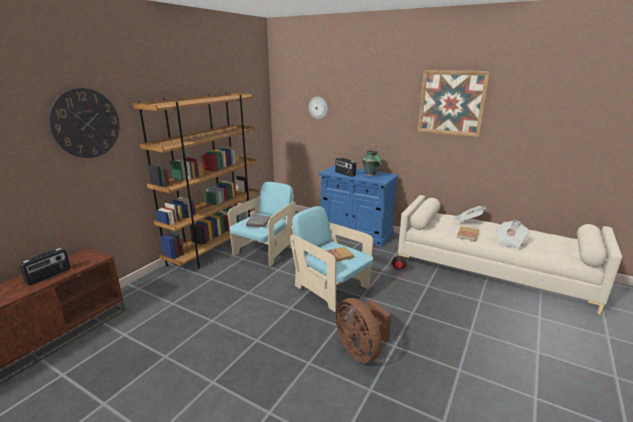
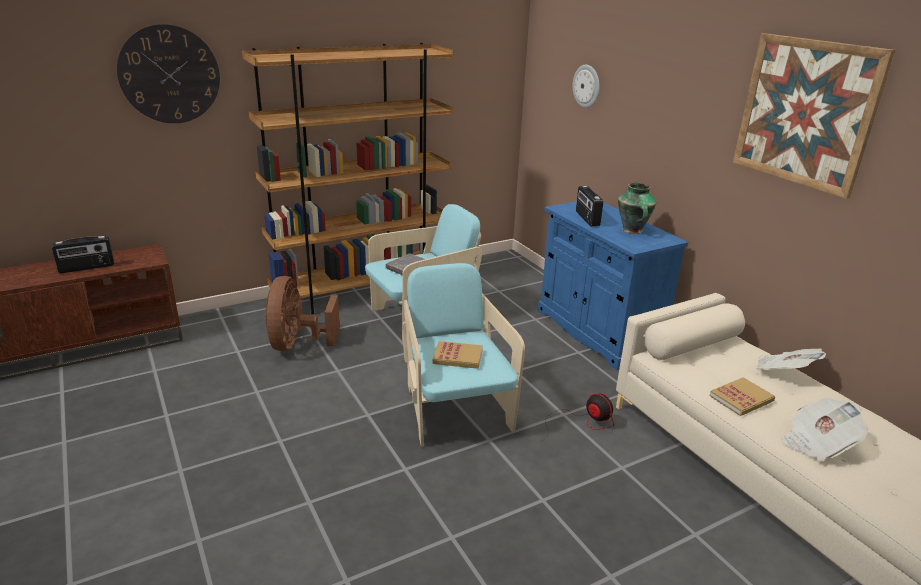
camera: 30 degrees right, 5 degrees up
brown fan [335,298,391,363] -> brown fan moved to [265,276,340,351]

